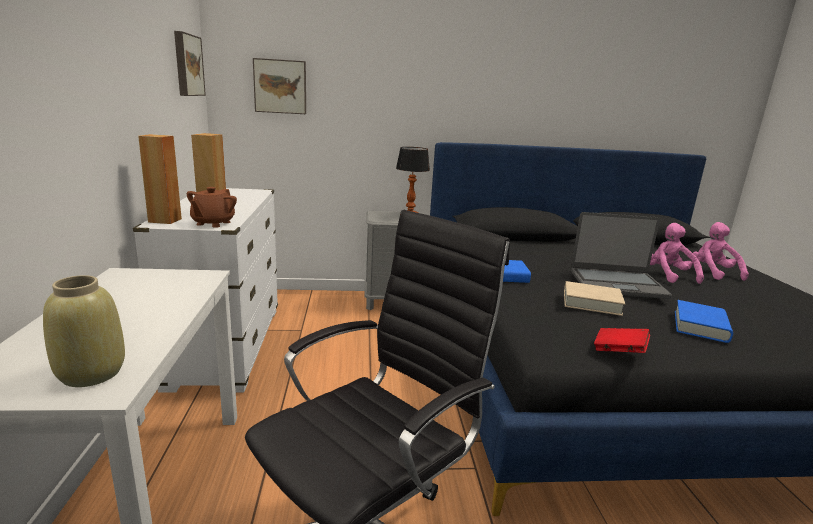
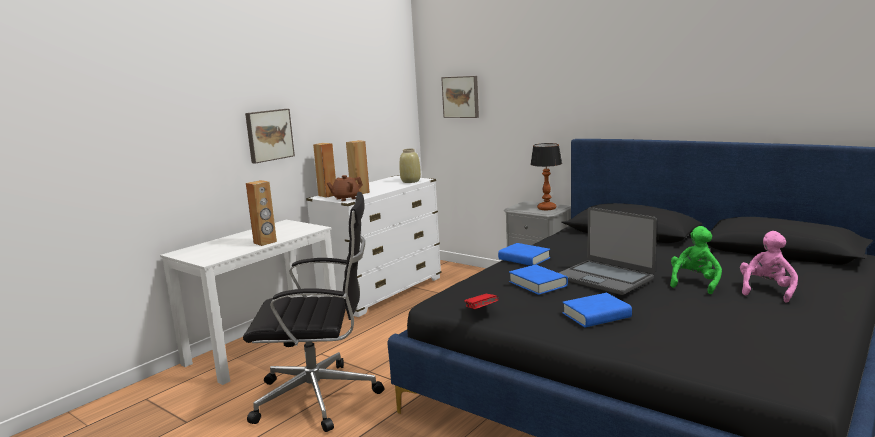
camera: 45 degrees right, 5 degrees down
beige vase [43,275,125,387] -> beige vase moved to [400,149,421,183]
picture [174,31,206,96] -> picture moved to [245,109,295,164]
beige book [564,281,625,316] -> blue book [509,265,568,295]
pink plush toy [650,223,704,284] -> green plush toy [670,226,722,294]
none -> brown speaker [246,180,277,246]

